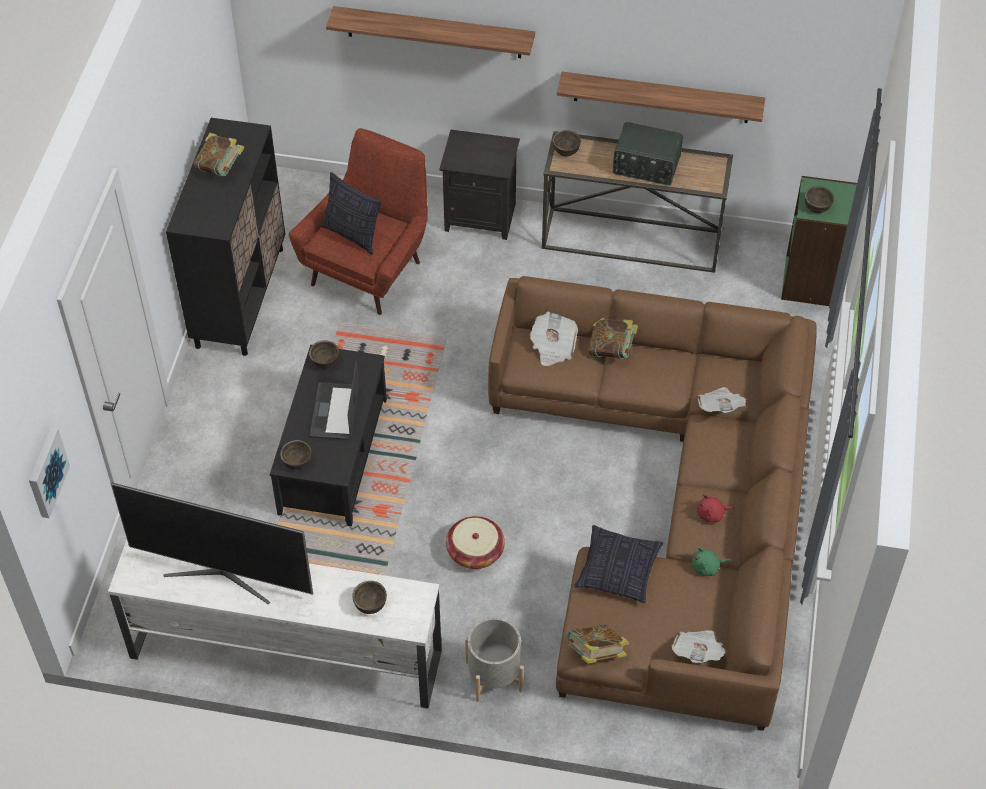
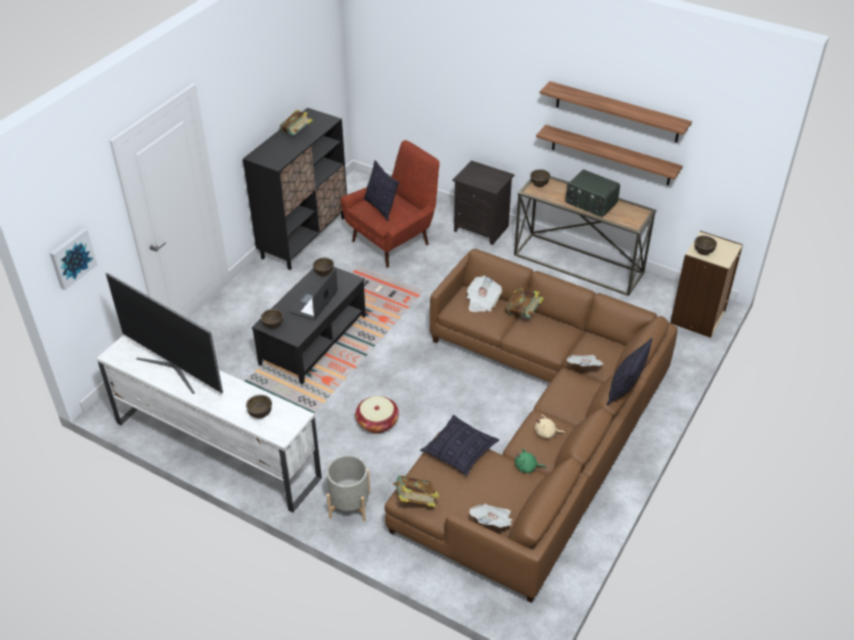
camera: 20 degrees right, 10 degrees down
shelf [326,6,535,58] -> shelf moved to [540,81,692,143]
red plush toy [697,494,735,522] -> beige plush toy [535,415,565,439]
green bookcase [781,176,857,306] -> beige bookcase [670,231,743,338]
none -> pillow [607,338,652,405]

